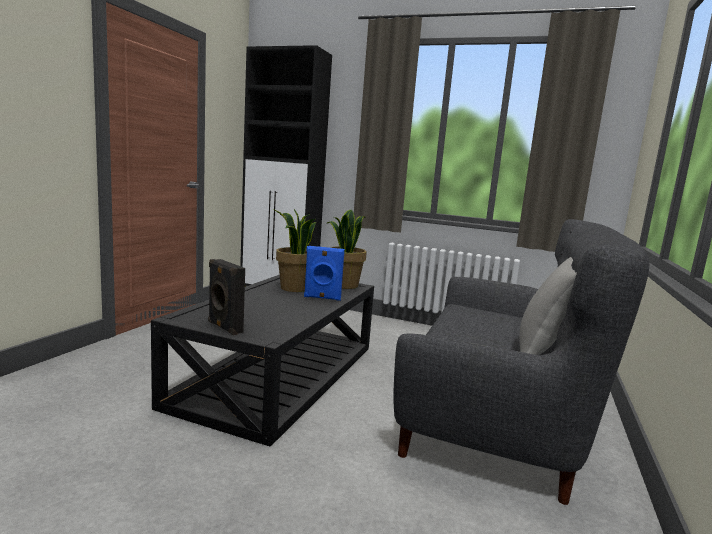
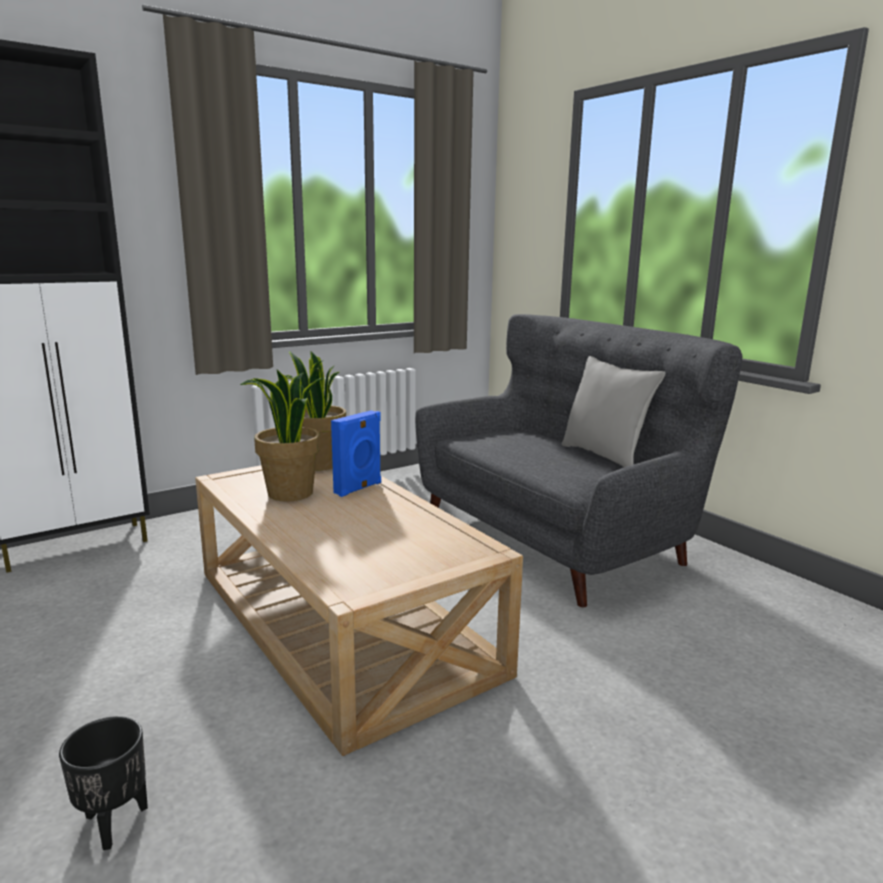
camera: 55 degrees left, 5 degrees up
black coffee table [151,275,374,447] -> beige coffee table [195,465,523,756]
black speaker [208,259,245,335] -> none
none -> black planter [59,716,148,850]

